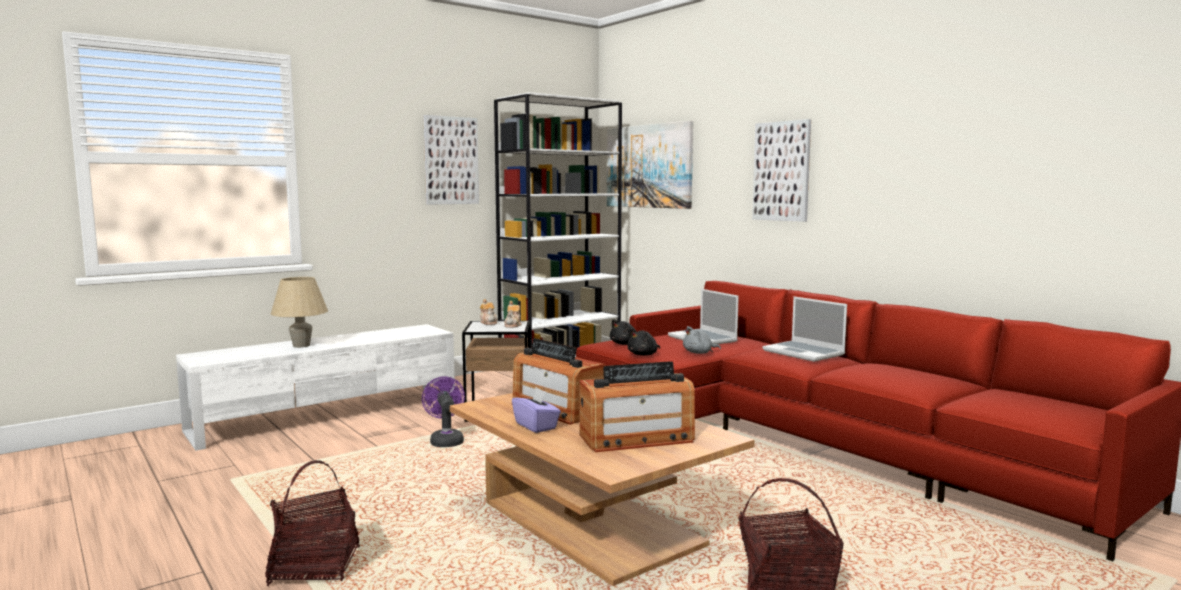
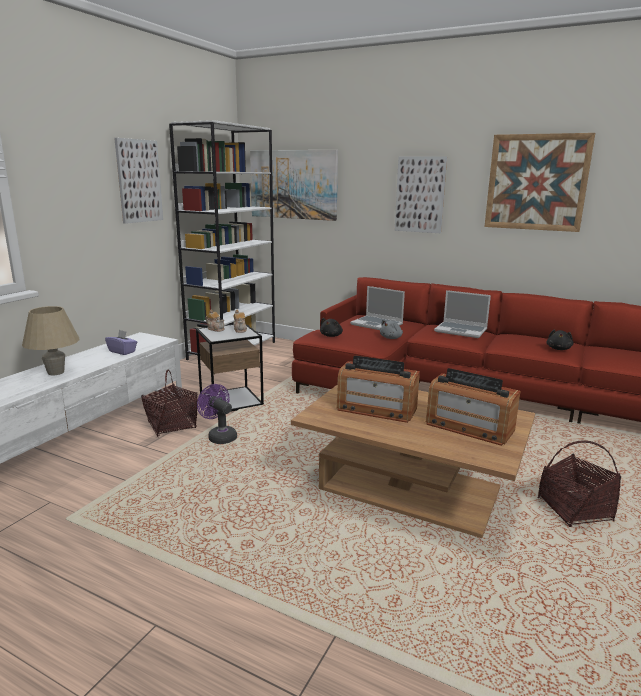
camera: 25 degrees left, 10 degrees up
basket [265,460,360,587] -> basket moved to [141,369,198,437]
purple tissue box [512,387,561,433] -> purple tissue box moved to [105,330,137,355]
radio [579,361,695,452] -> radio turned 75 degrees clockwise [426,368,521,446]
black plush toy [627,328,660,356] -> black plush toy moved to [547,330,574,350]
none -> picture [484,133,595,232]

